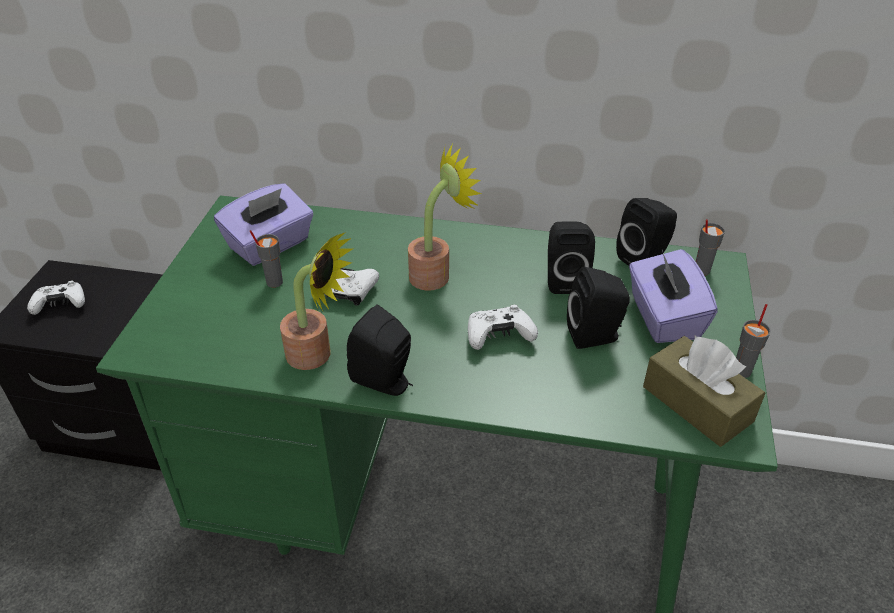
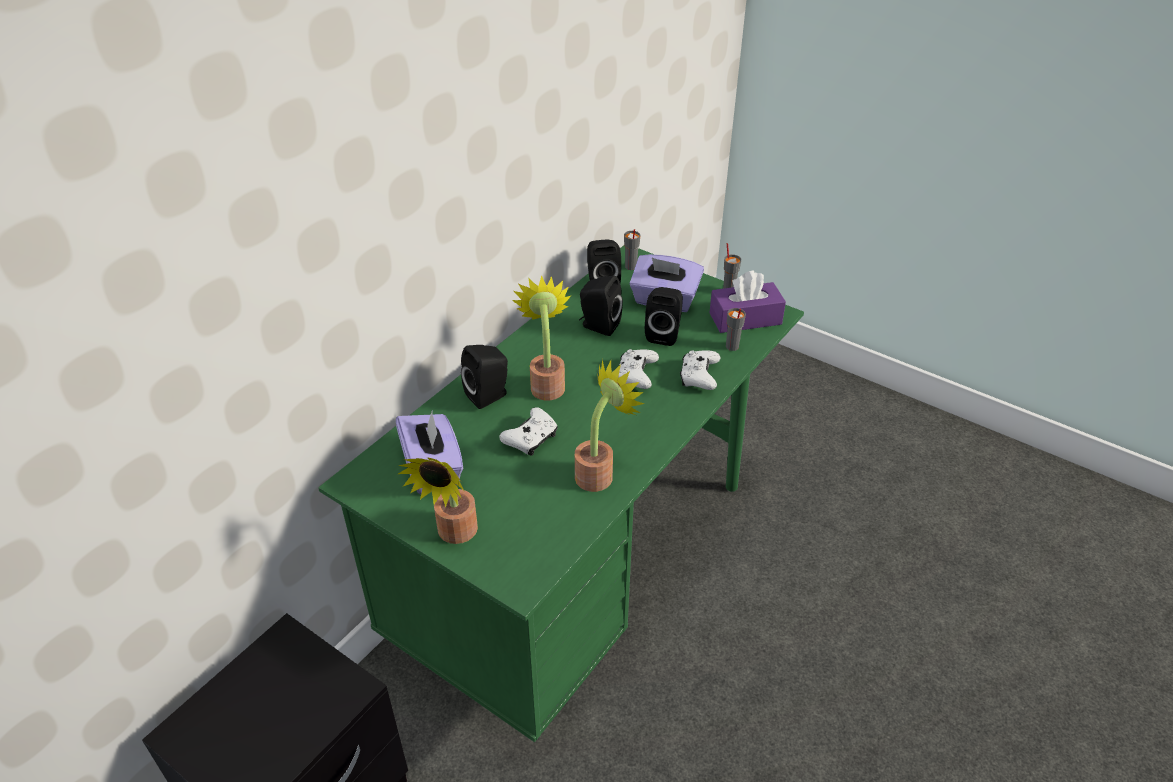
camera: 65 degrees left, 0 degrees up
white game controller [27,281,85,315] -> white game controller moved to [680,350,721,390]
grey cup [250,230,283,288] -> grey cup moved to [726,308,746,351]
black speaker [347,304,413,396] -> black speaker moved to [461,345,508,409]
brown tissue box [643,336,765,447] -> purple tissue box [709,271,786,333]
none -> potted plant [398,457,478,544]

